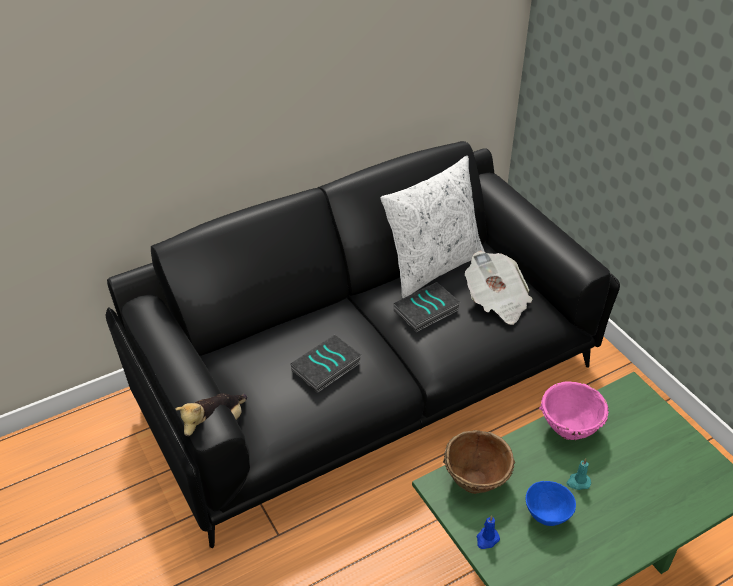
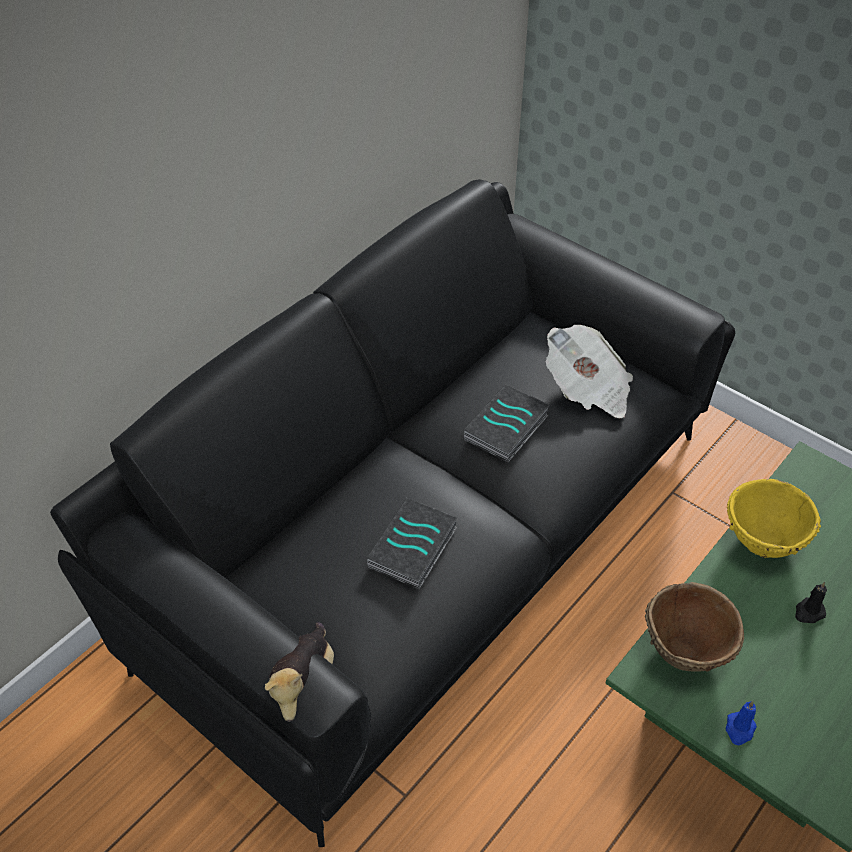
camera: 20 degrees left, 5 degrees up
white pillow [380,156,485,298] -> none
blue bowl [526,481,576,526] -> none
pink bowl [539,381,609,440] -> yellow bowl [727,479,821,558]
turquoise candle [566,458,591,490] -> black candle [795,582,827,623]

